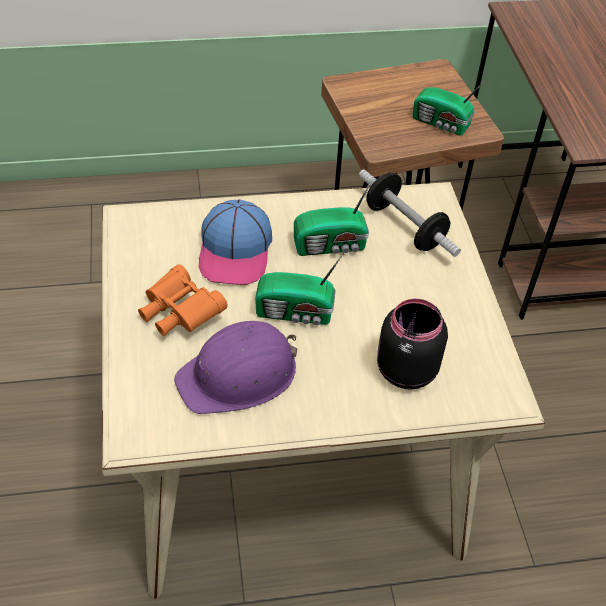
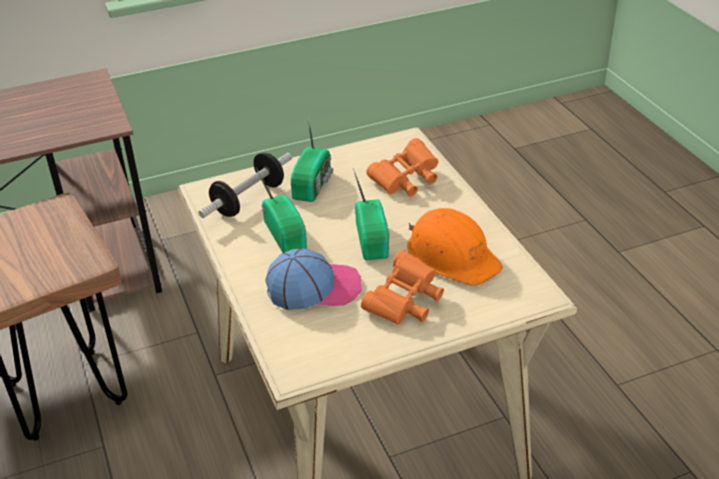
camera: 100 degrees left, 10 degrees down
purple hard hat [174,321,297,414] -> orange hard hat [407,208,503,286]
black jar [377,298,448,390] -> orange binoculars [367,138,438,197]
radio [413,80,485,135] -> radio moved to [291,117,333,202]

